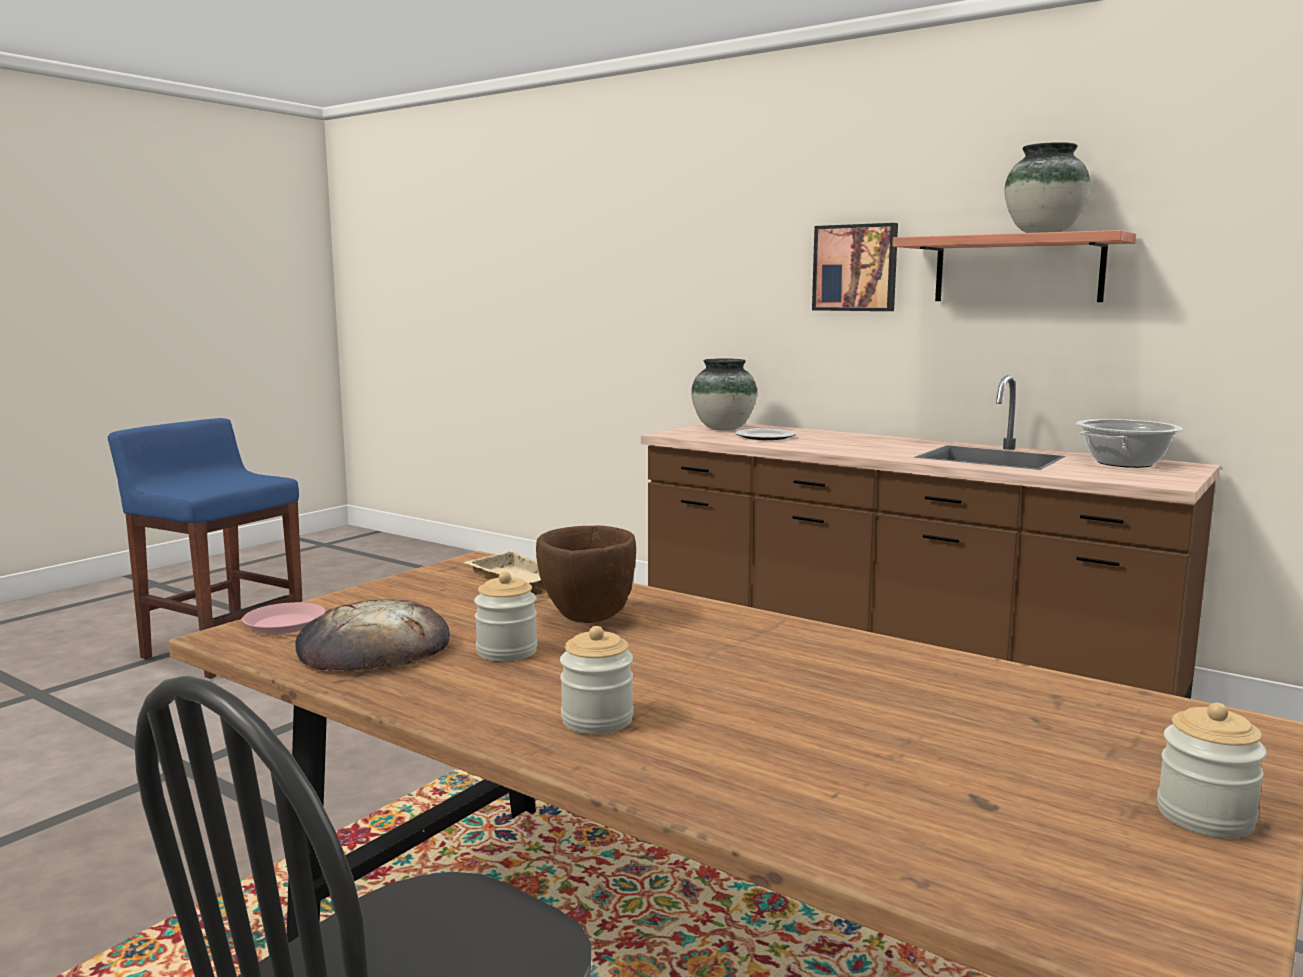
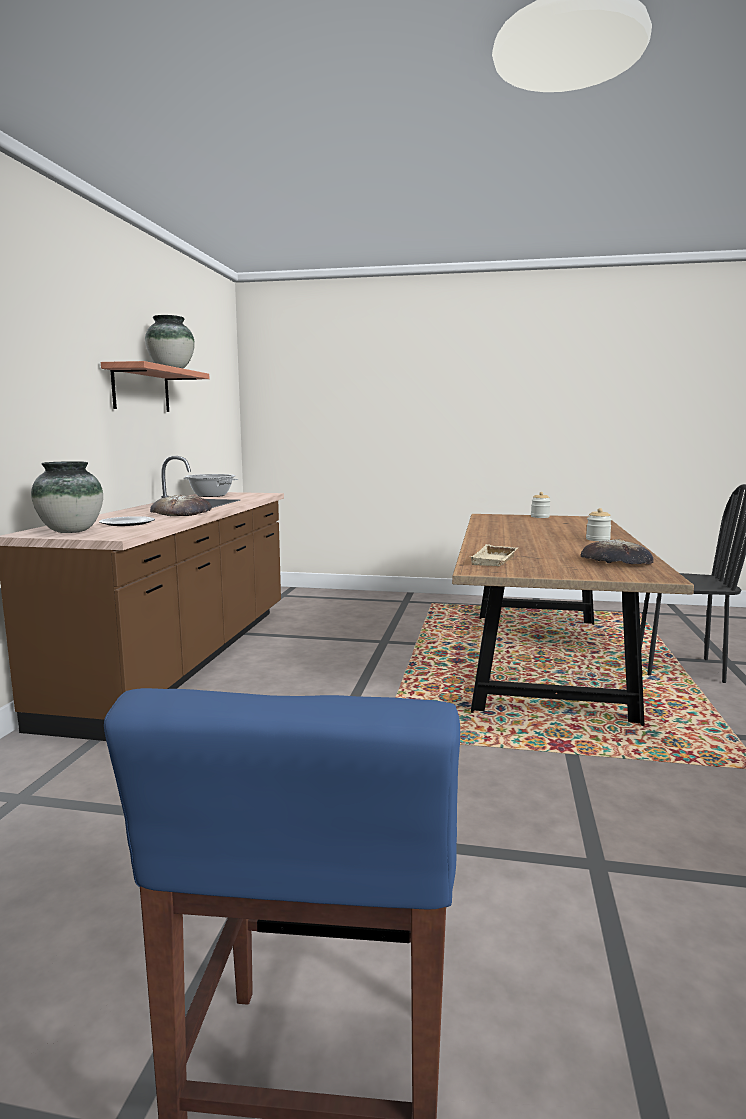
camera: 115 degrees left, 0 degrees up
pink plate [242,602,325,634] -> none
jar [474,572,538,662] -> none
brown bowl [536,525,636,623] -> none
picture [812,223,898,311] -> none
none -> bread [150,495,212,516]

